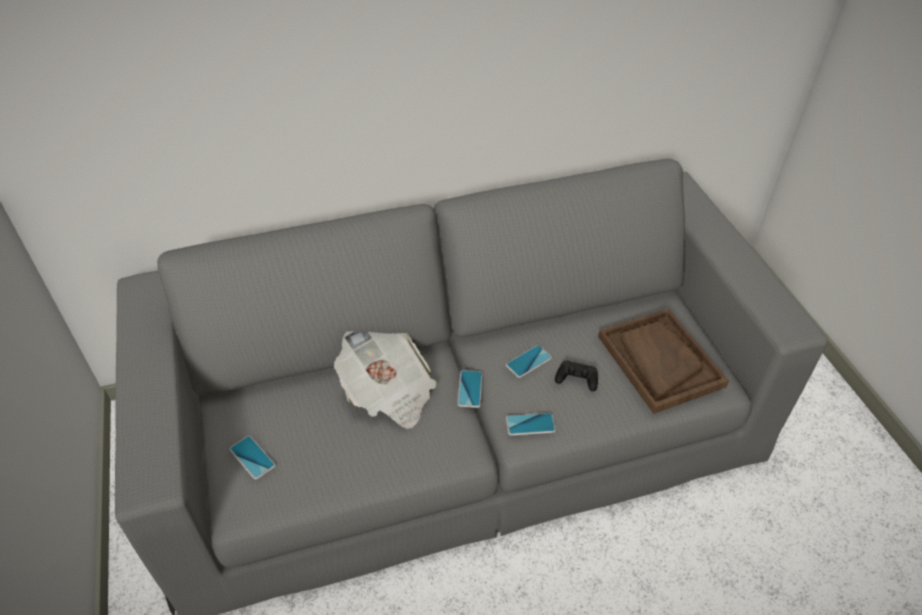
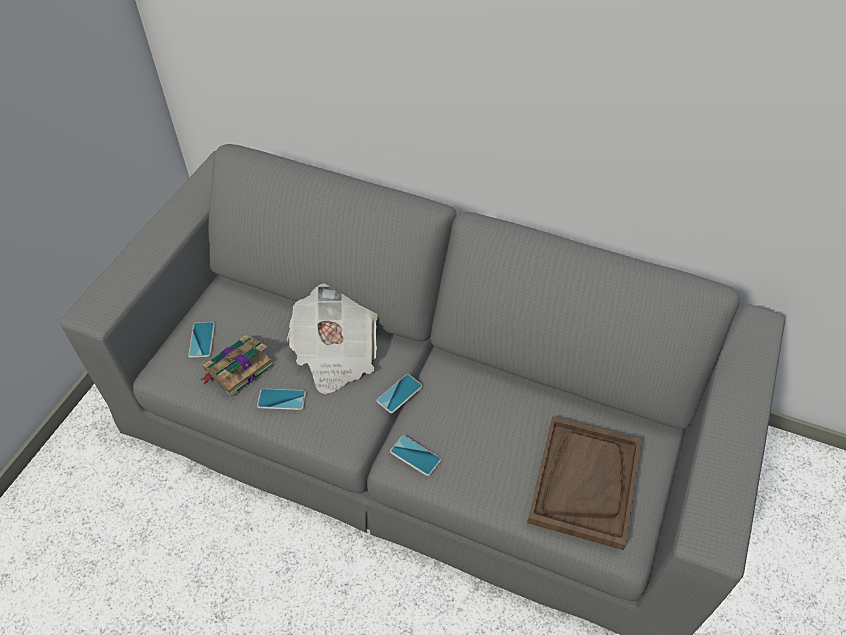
camera: 40 degrees right, 5 degrees up
phone [506,345,552,378] -> phone moved to [257,389,306,410]
black game controller [555,361,598,391] -> none
none -> book [201,335,274,397]

